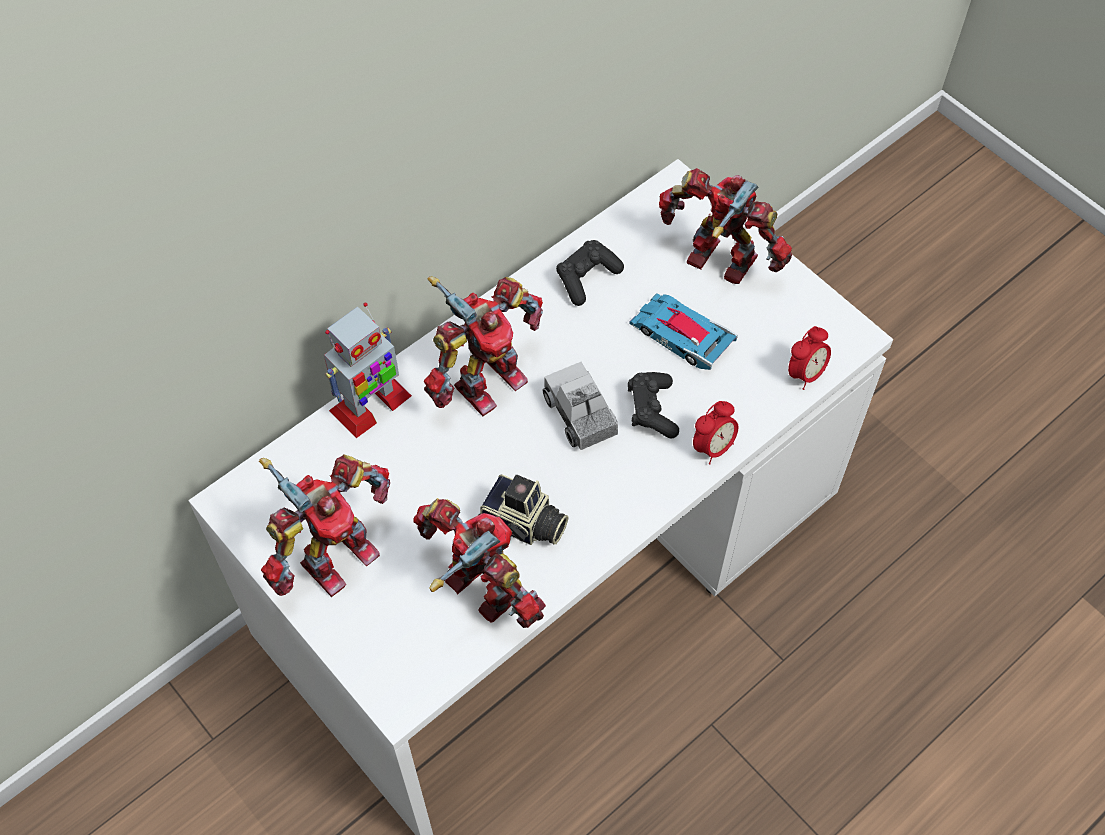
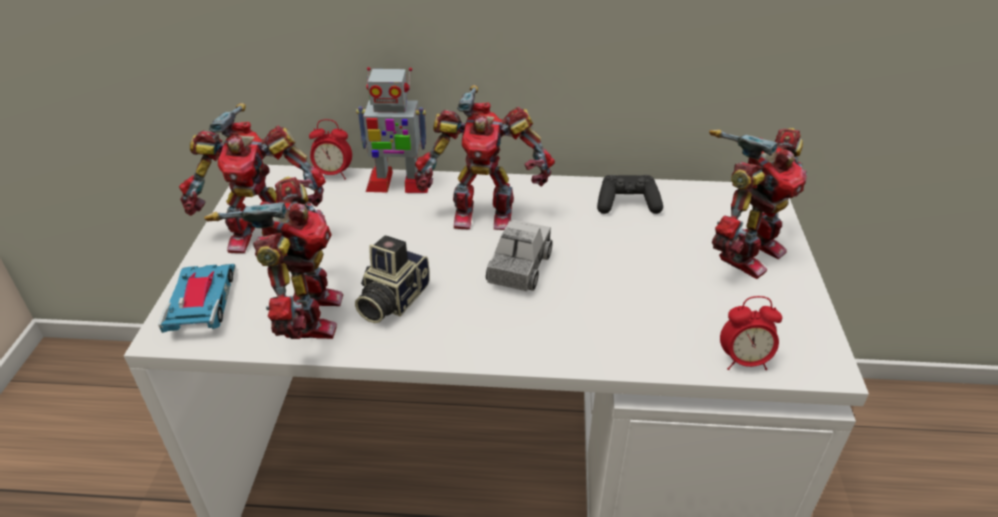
camera: 45 degrees right, 20 degrees down
camera [479,475,568,545] -> camera turned 45 degrees clockwise [355,235,430,323]
black game controller [628,372,679,439] -> none
toy car [629,293,738,370] -> toy car moved to [158,264,235,333]
toy robot [659,168,793,284] -> toy robot turned 60 degrees clockwise [709,128,807,279]
alarm clock [693,401,738,465] -> alarm clock moved to [309,119,352,179]

